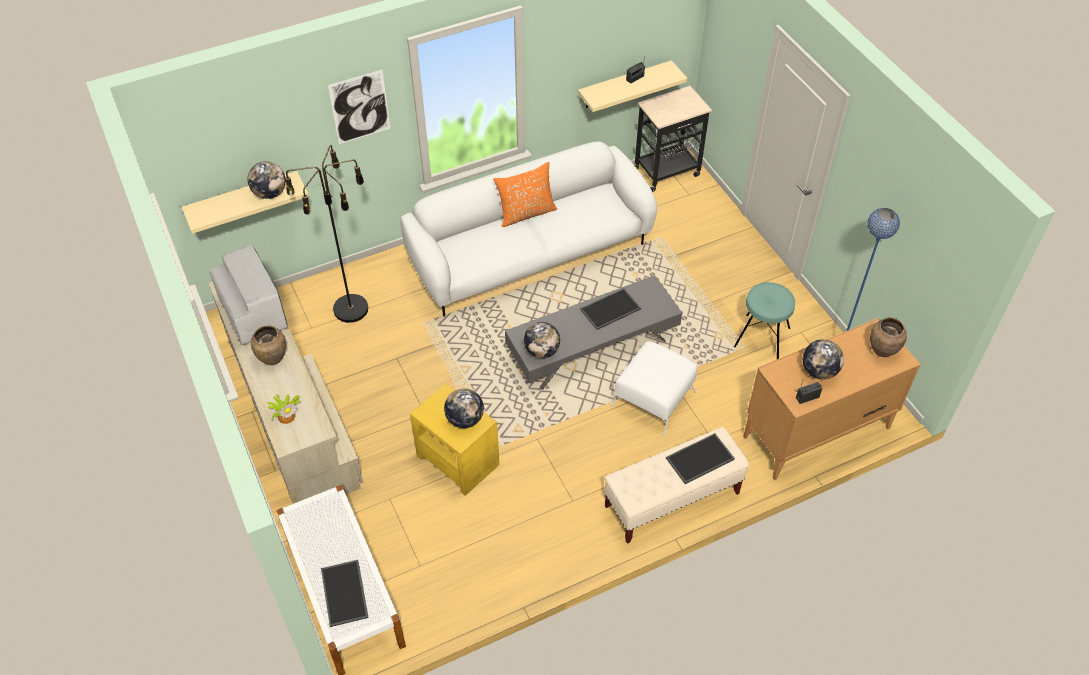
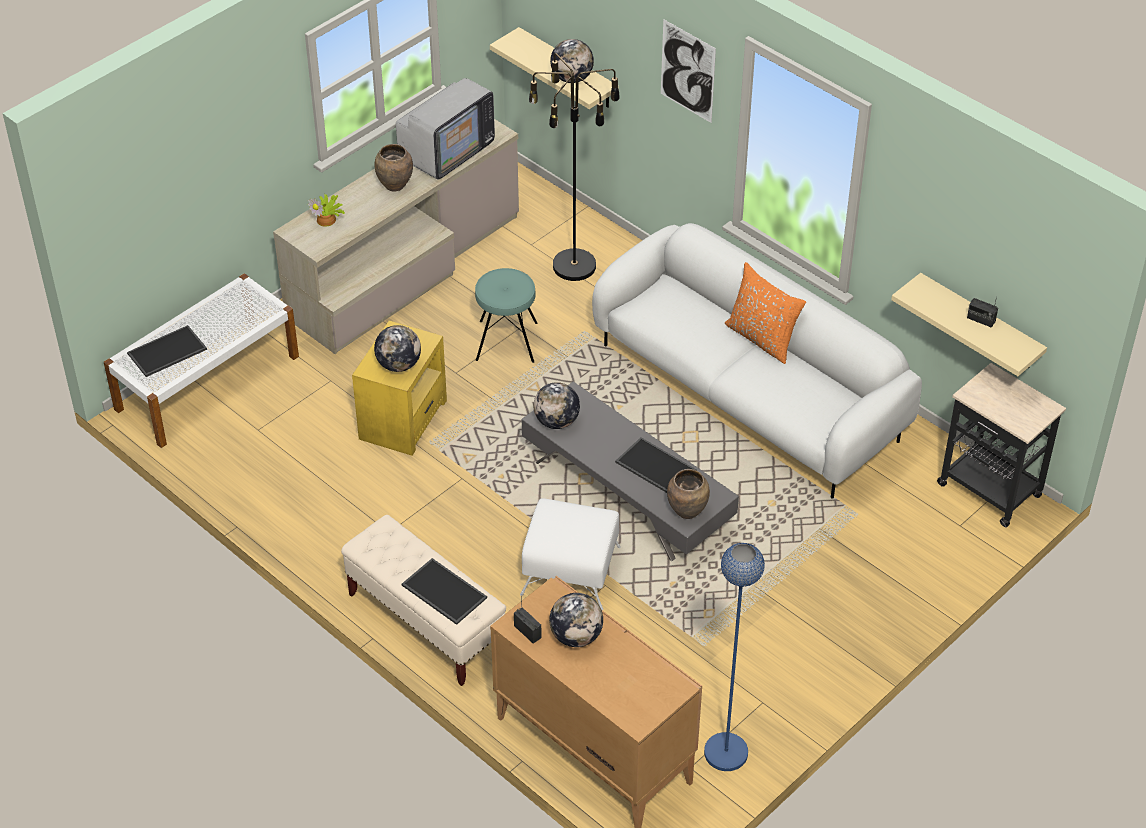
camera: 70 degrees right, 5 degrees down
turquoise stool [734,282,795,359] -> turquoise stool moved to [475,268,538,363]
brown vase [870,317,907,357] -> brown vase moved to [667,469,710,519]

